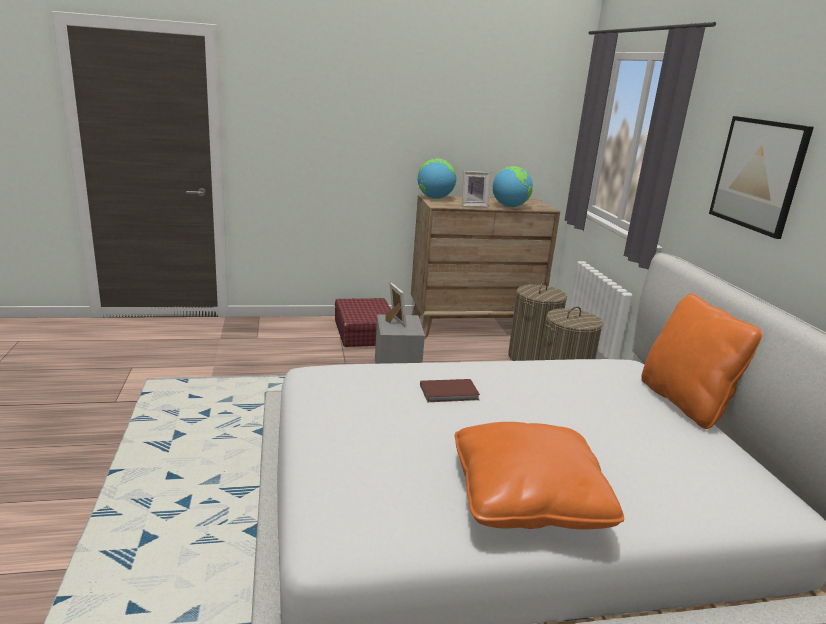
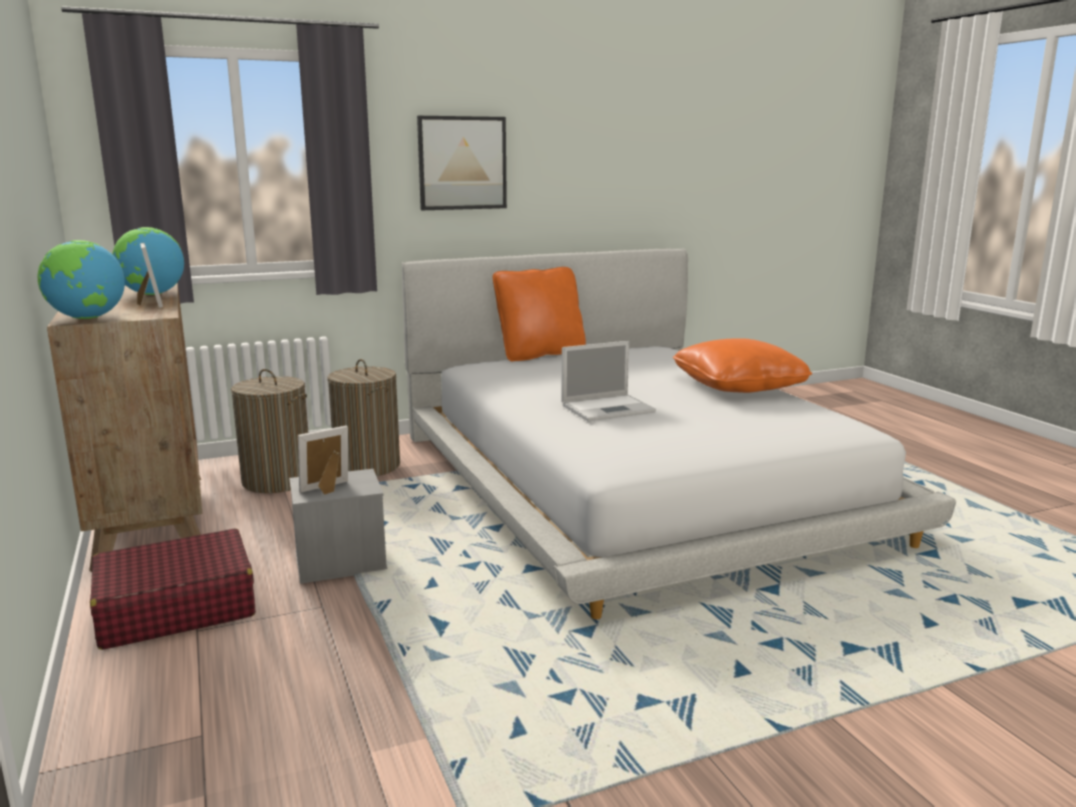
camera: 100 degrees left, 5 degrees down
brown book [420,379,480,402] -> laptop [561,341,656,421]

